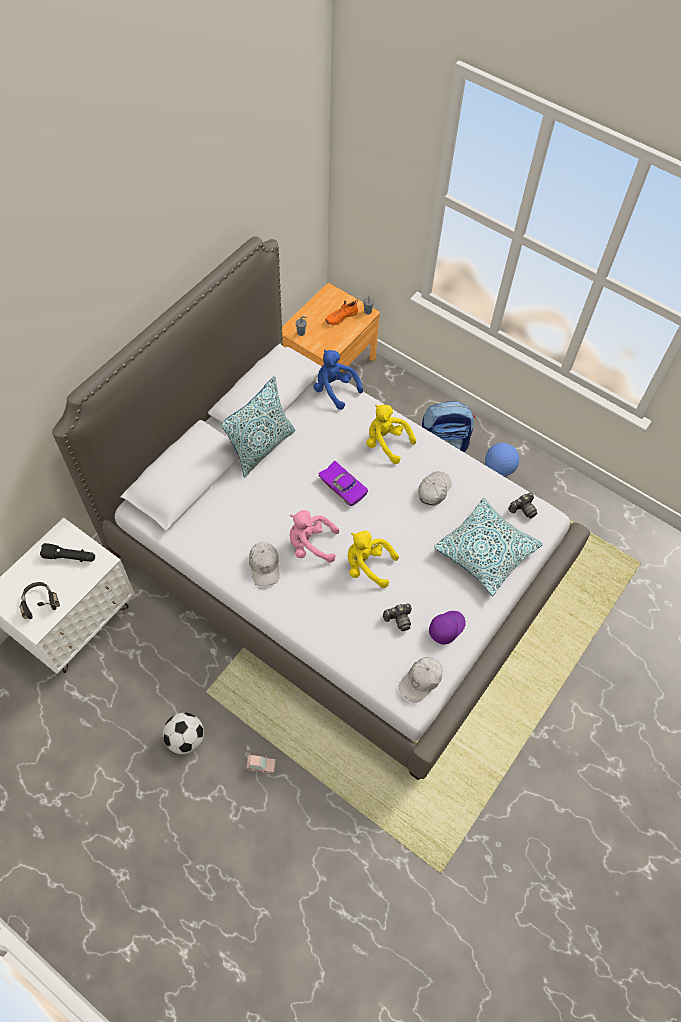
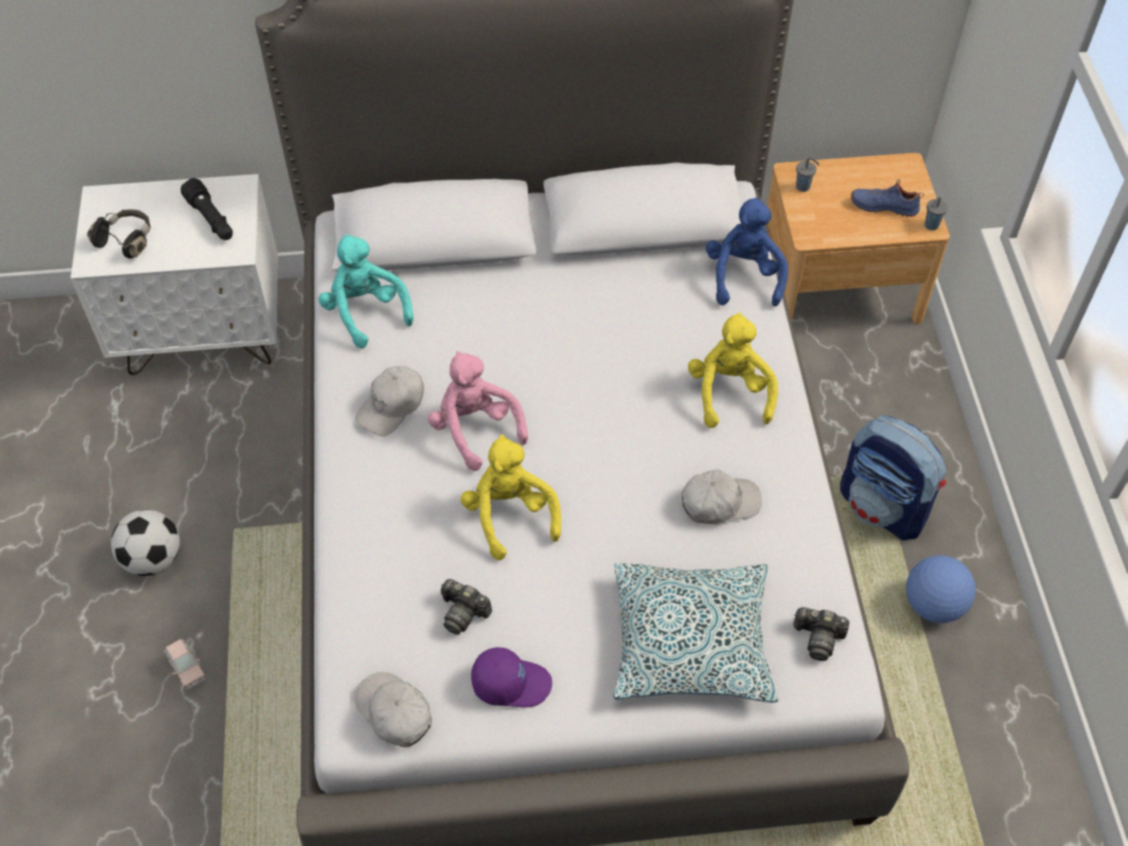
camera: 50 degrees right, 5 degrees down
pillow [221,376,295,478] -> none
purple toy car [318,461,368,506] -> none
orange shoe [326,300,358,325] -> blue shoe [851,179,924,217]
white cap [399,657,442,703] -> white cap turned 45 degrees clockwise [354,672,432,747]
none -> turquoise plush toy [318,234,413,348]

